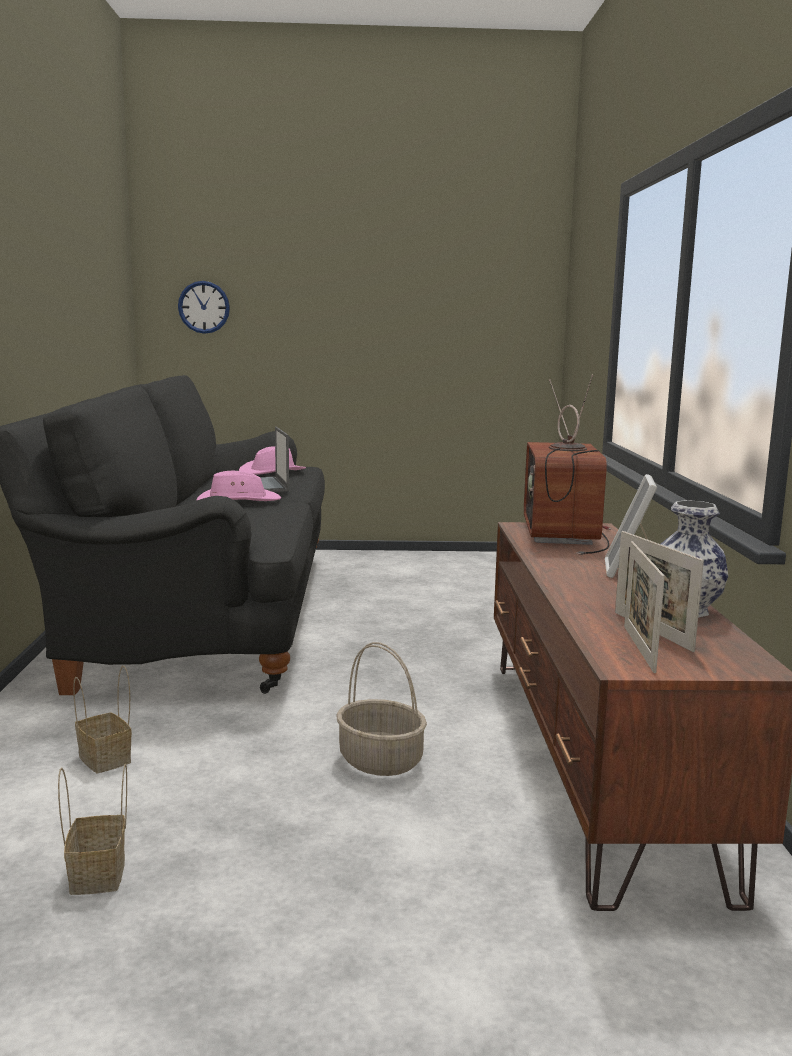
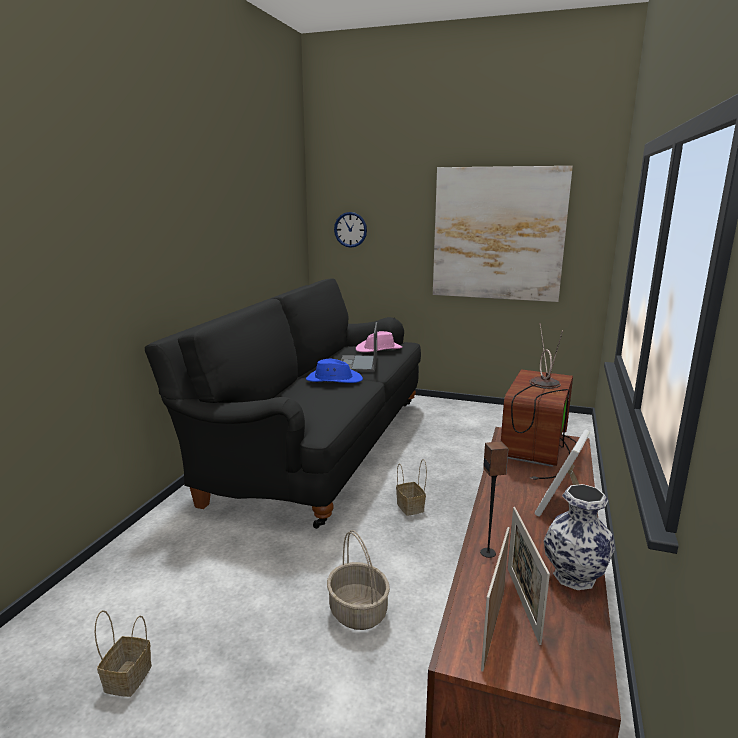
camera: 20 degrees right, 5 degrees up
basket [73,666,132,773] -> basket moved to [396,459,427,516]
pink hat [196,471,281,501] -> blue hat [306,359,363,383]
none -> picture [433,166,573,302]
none -> speaker [480,441,508,558]

